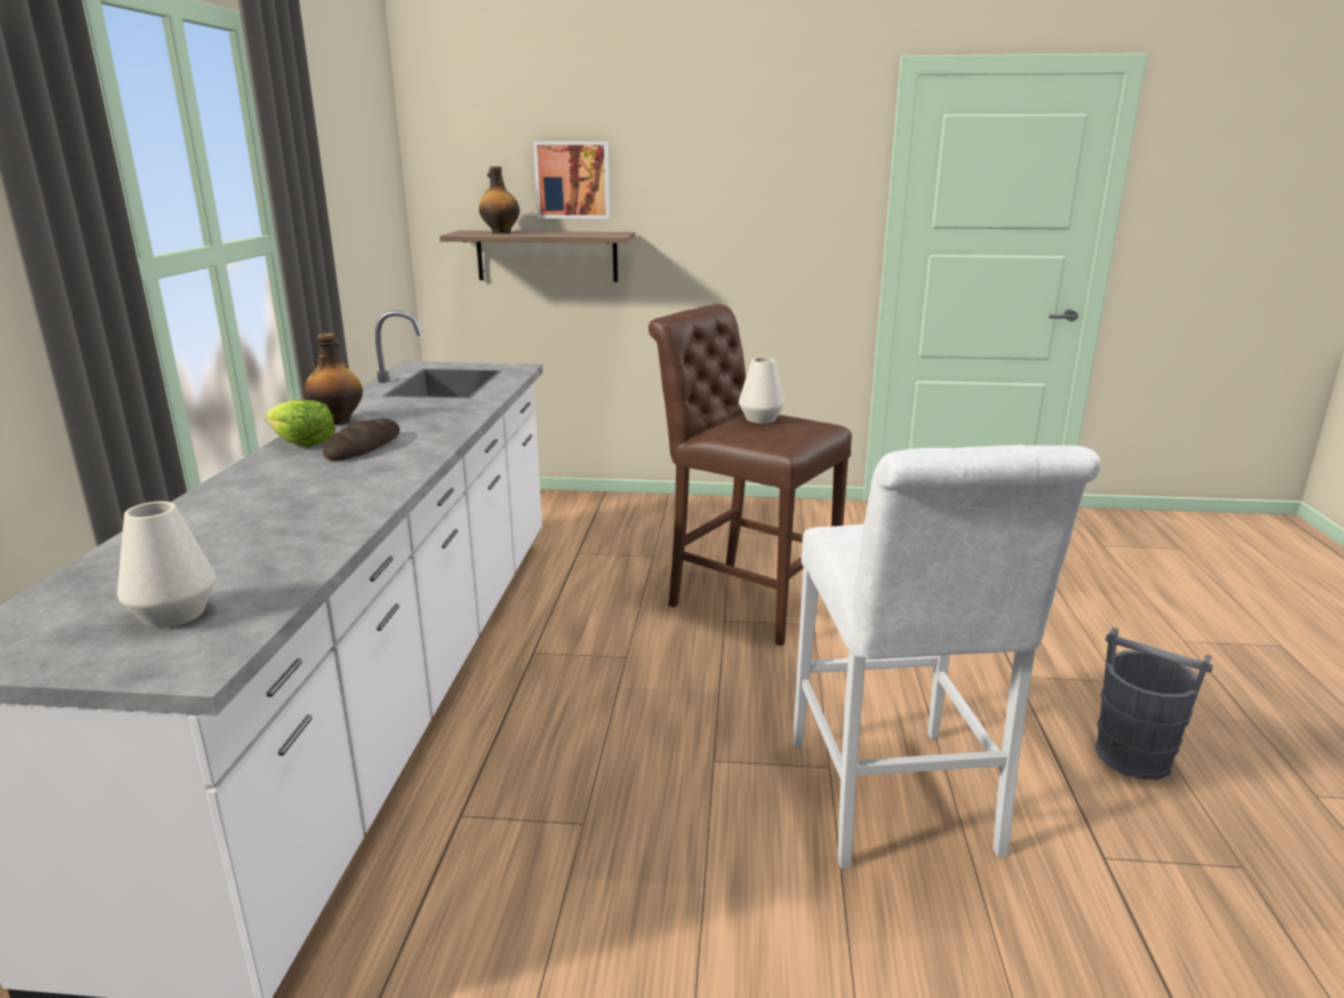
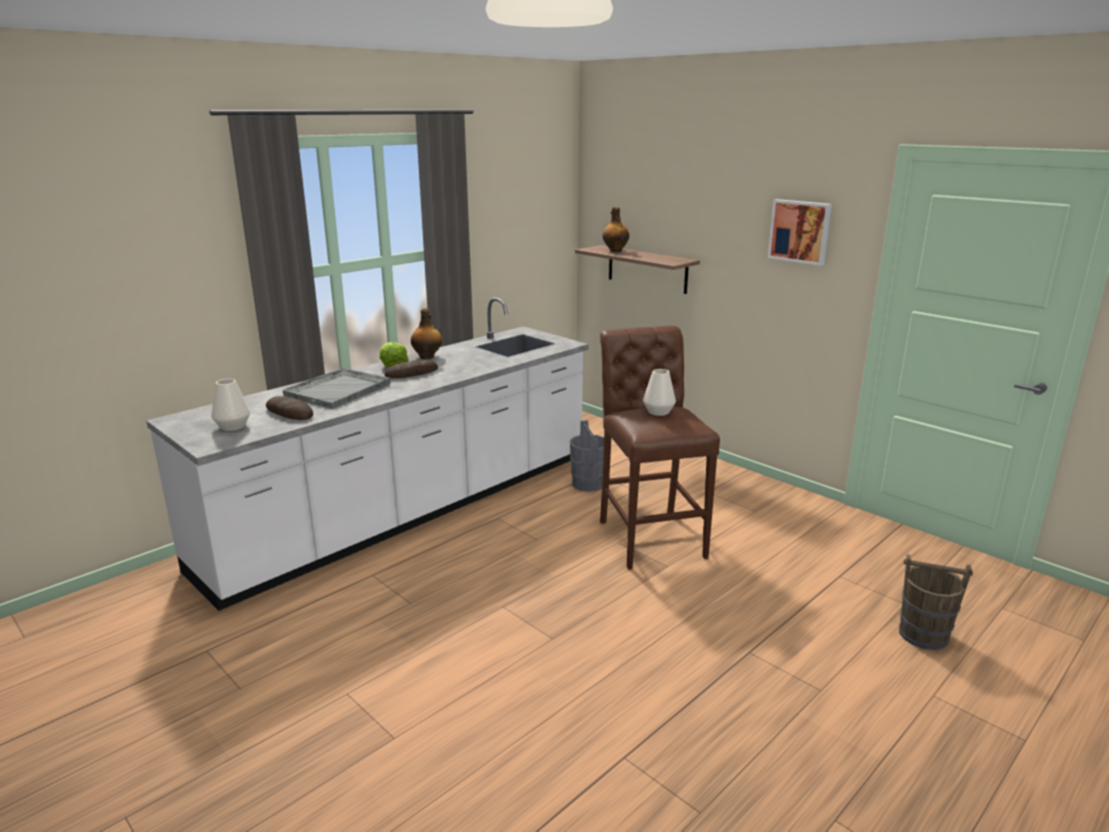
camera: 40 degrees right, 0 degrees up
picture [533,141,610,219] -> picture moved to [768,199,832,266]
white stool [793,445,1101,869] -> none
grey bucket [1095,627,1213,780] -> grey bucket moved to [570,420,604,492]
none -> bread [266,396,313,420]
none -> grey tray [283,368,391,409]
none -> brown bucket [899,554,973,650]

